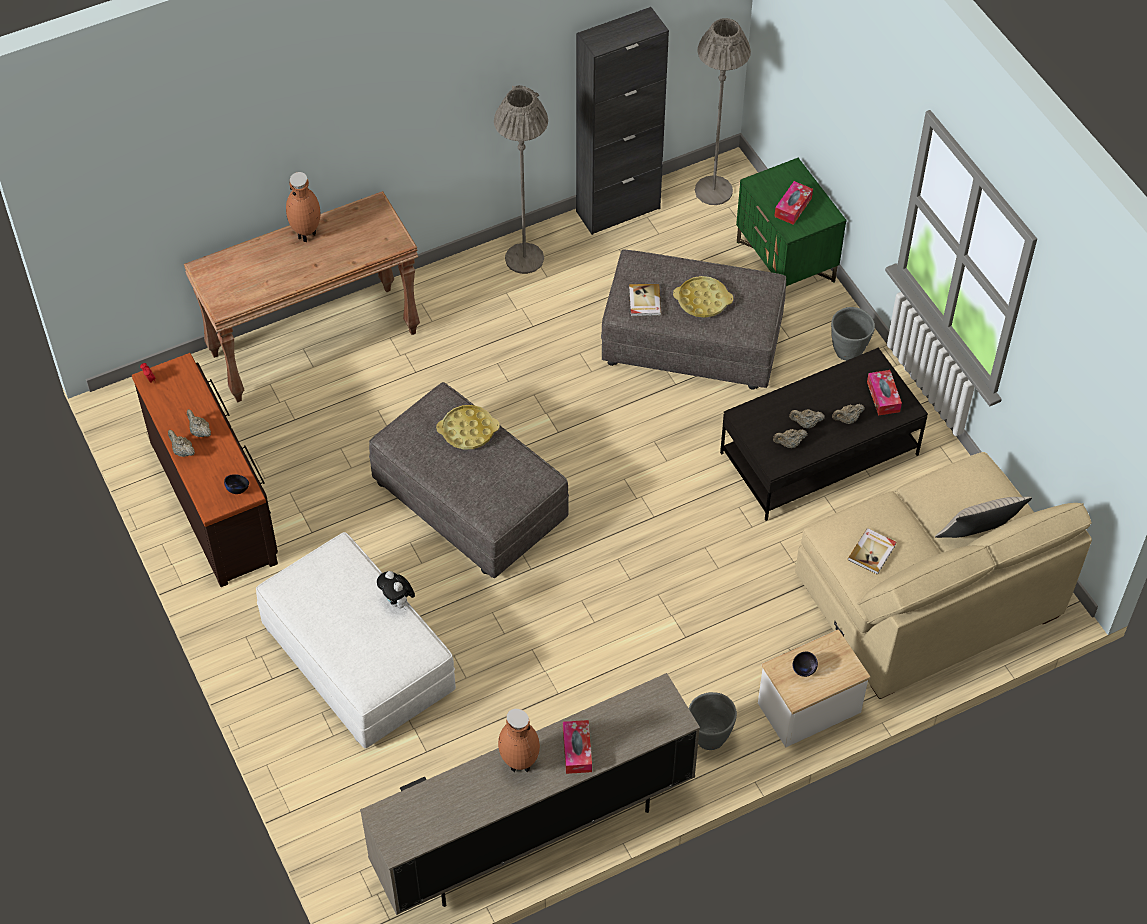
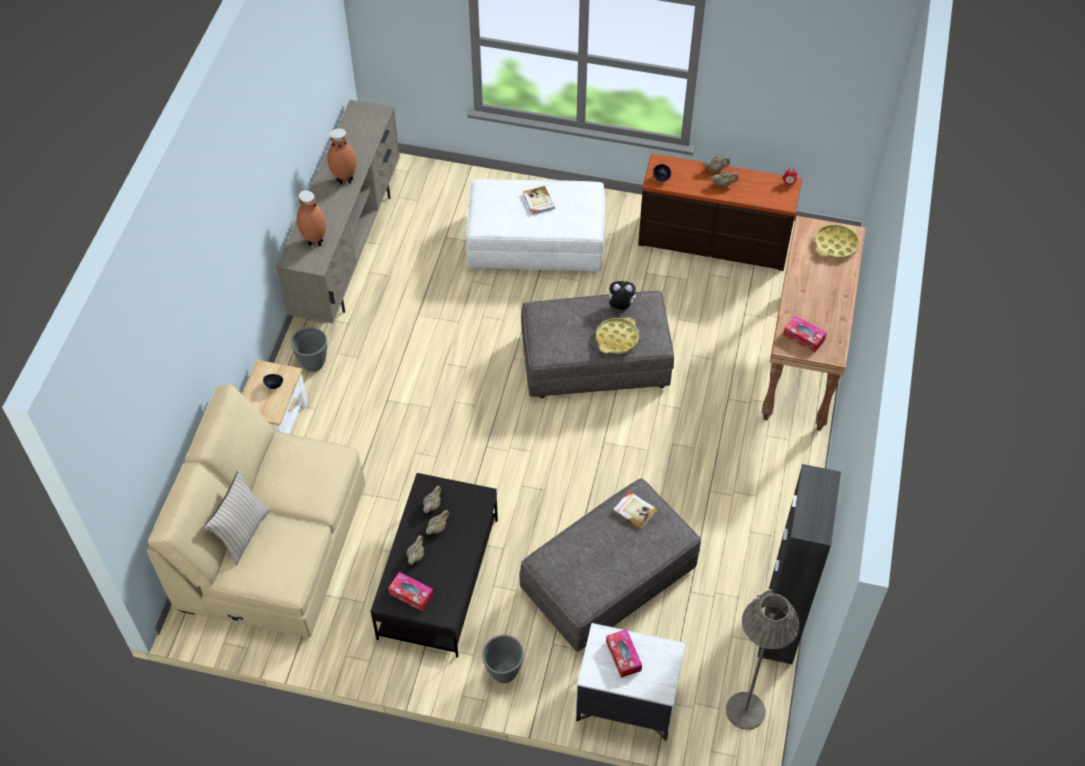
camera: 130 degrees right, 0 degrees up
brown vase [286,172,321,242] -> brown vase moved to [297,190,326,247]
plush toy [377,571,415,610] -> plush toy moved to [605,281,636,310]
grey floor lamp [494,85,548,274] -> none
tissue box [563,720,592,774] -> tissue box moved to [783,315,827,353]
yellow tray [673,276,733,318] -> yellow tray moved to [815,224,859,259]
green nightstand [736,158,847,286] -> white nightstand [576,623,686,741]
book [848,528,896,575] -> book moved to [523,186,555,215]

